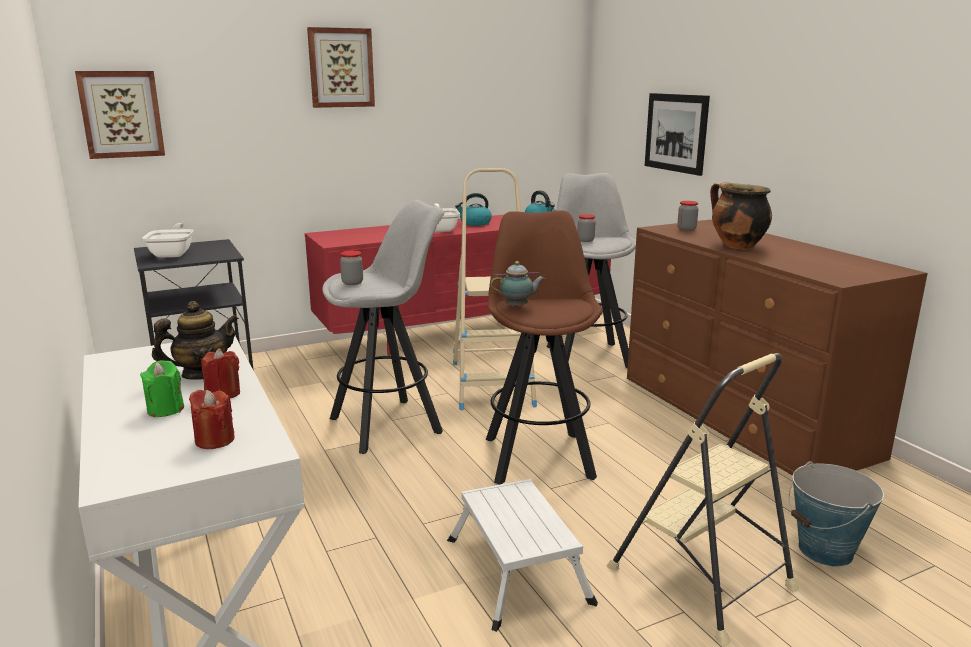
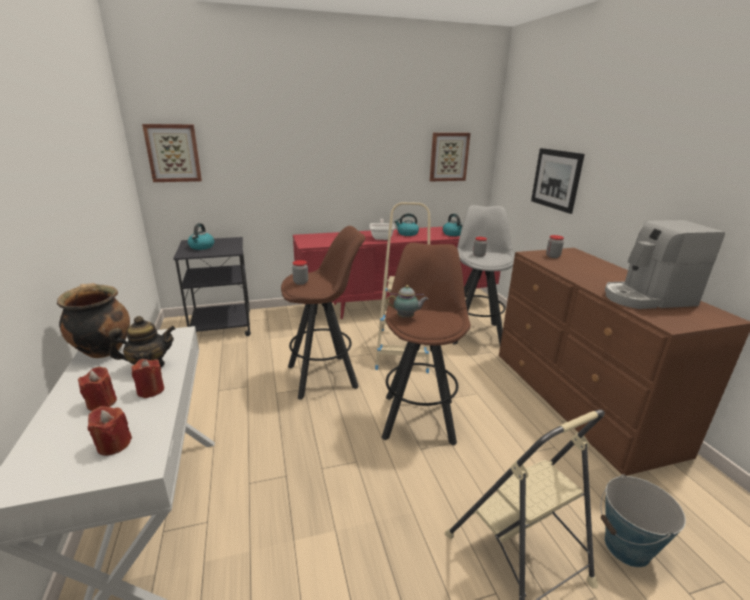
camera: 10 degrees right, 5 degrees up
green candle [140,360,184,417] -> red candle [78,367,117,411]
frying pan [142,223,194,258] -> kettle [188,223,214,250]
picture [307,27,375,108] -> picture moved to [430,133,470,181]
grey stool [322,200,445,454] -> brown stool [281,226,366,400]
white step ladder [447,479,598,632] -> none
cooking pot [710,182,772,249] -> cooking pot moved to [57,283,130,358]
none -> coffee machine [605,220,725,309]

